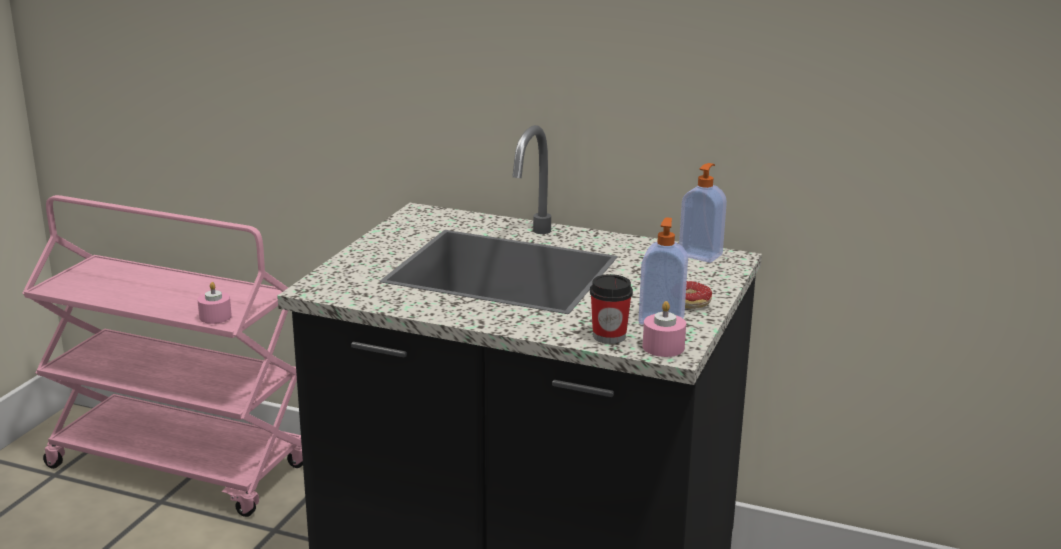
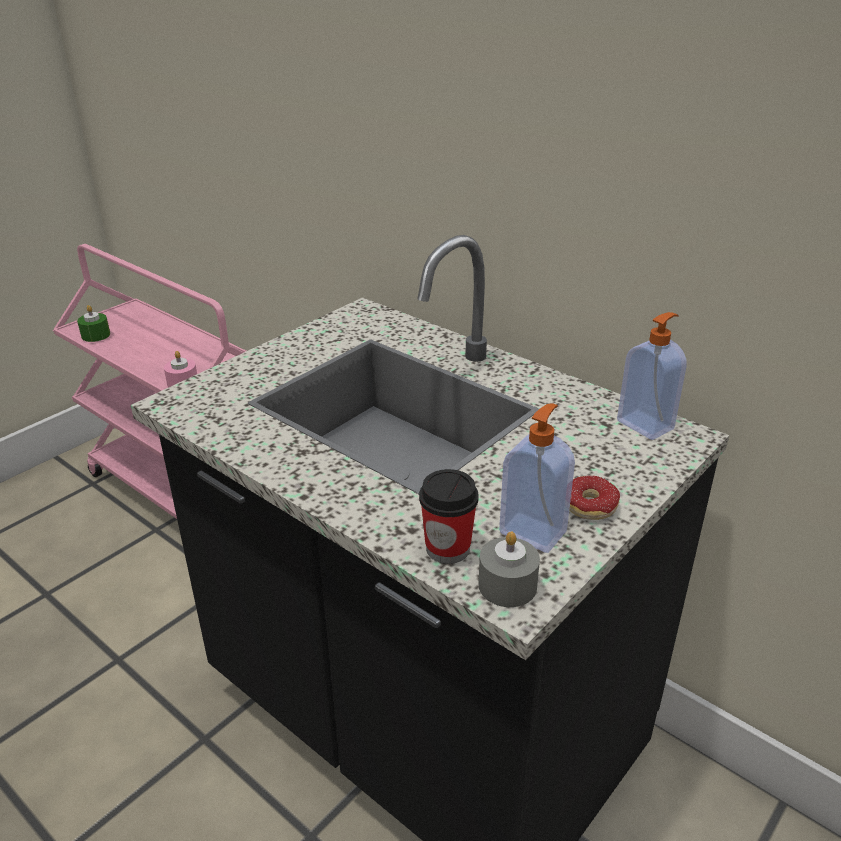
camera: 20 degrees right, 10 degrees up
pink candle [643,301,686,357] -> grey candle [478,531,540,607]
none -> green candle [77,305,110,342]

